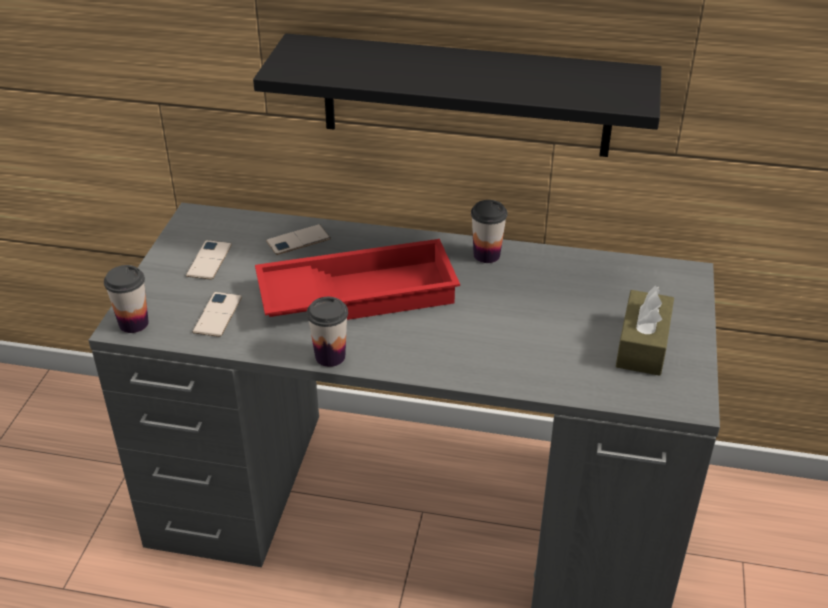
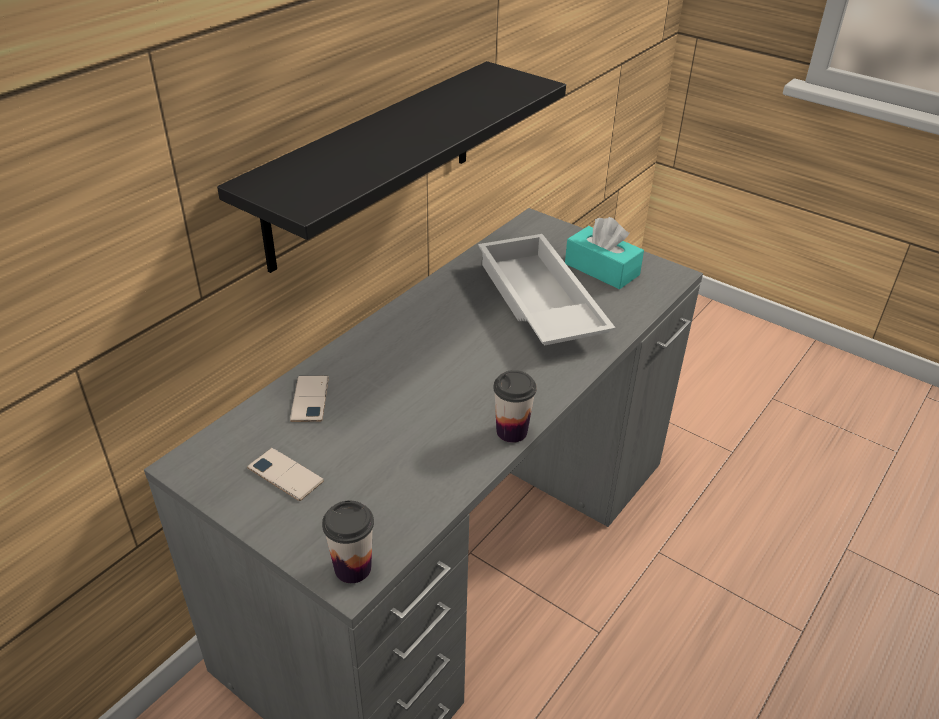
camera: 65 degrees left, 0 degrees up
phone [192,292,242,337] -> none
red tray [255,239,460,320] -> none
cup [471,200,507,263] -> none
brown tissue box [616,286,674,376] -> turquoise tissue box [565,217,644,289]
none -> white tray [478,234,615,346]

